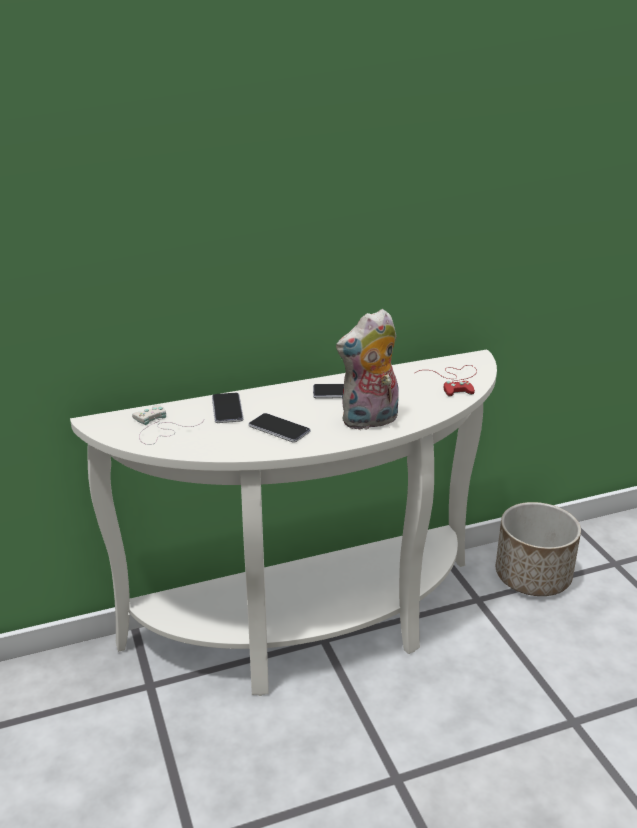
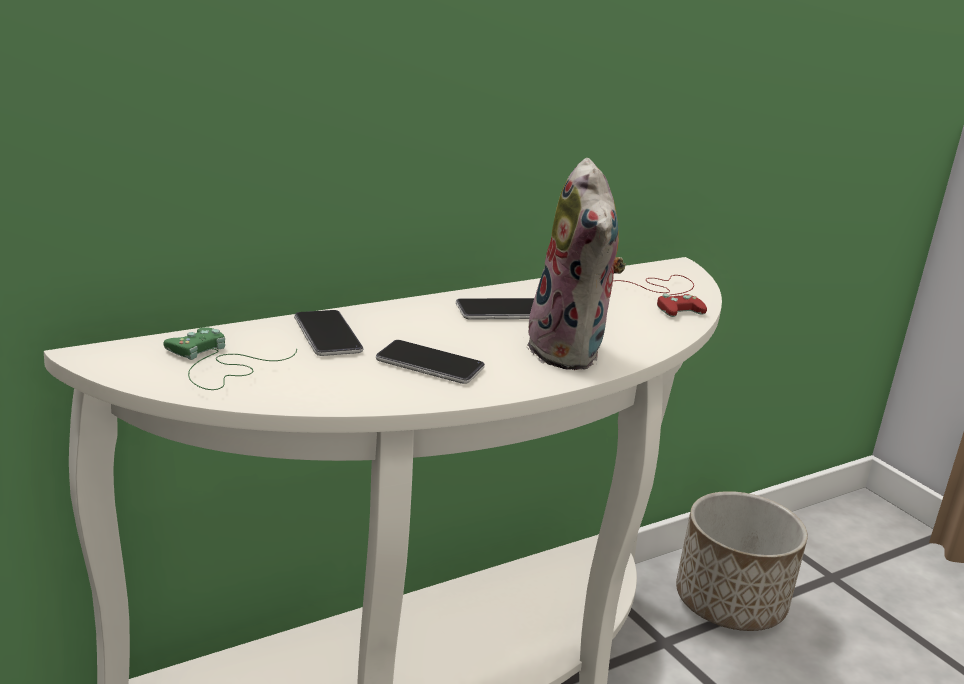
camera: 15 degrees left, 5 degrees down
white game controller [132,405,204,445] -> green game controller [164,327,297,390]
plush toy [336,309,399,431] -> plush toy turned 60 degrees counterclockwise [522,158,626,370]

